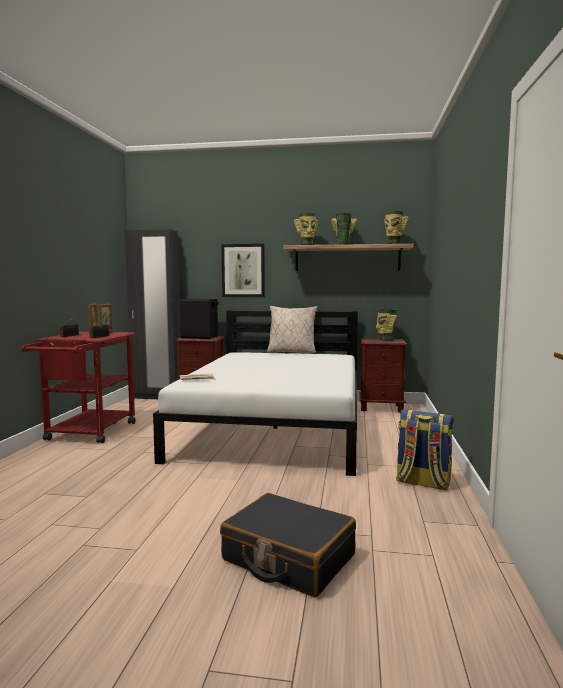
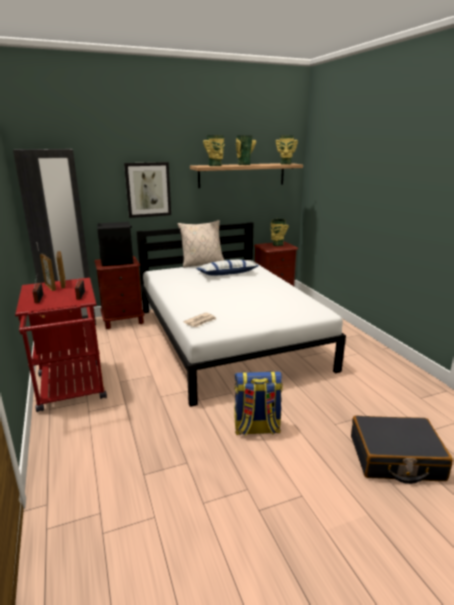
camera: 30 degrees left, 15 degrees up
backpack [396,410,454,490] -> backpack moved to [234,371,283,436]
none -> pillow [196,259,258,275]

